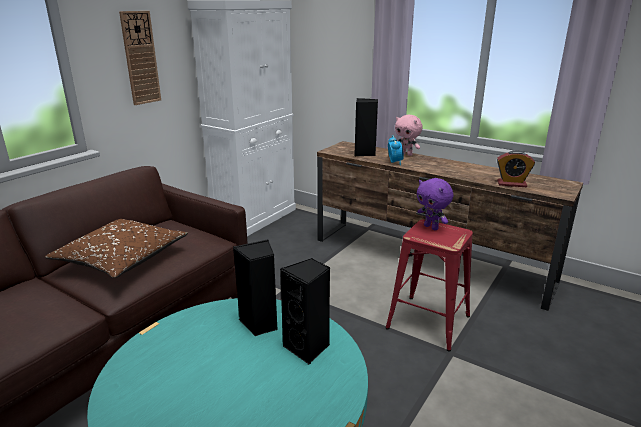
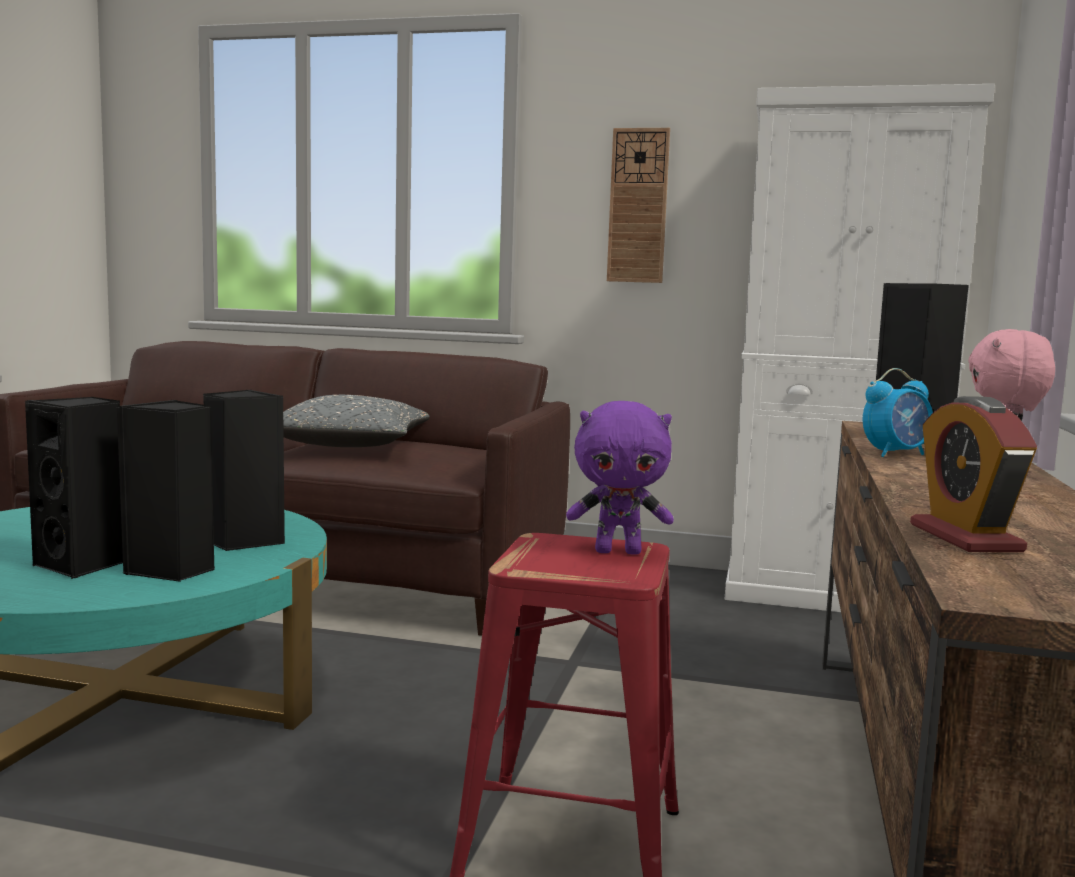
camera: 70 degrees right, 15 degrees down
brown pillow [45,219,188,278] -> grey pillow [283,395,429,447]
purple plush toy [417,178,453,230] -> purple plush toy turned 120 degrees counterclockwise [566,401,674,555]
none -> black speaker [25,397,123,579]

